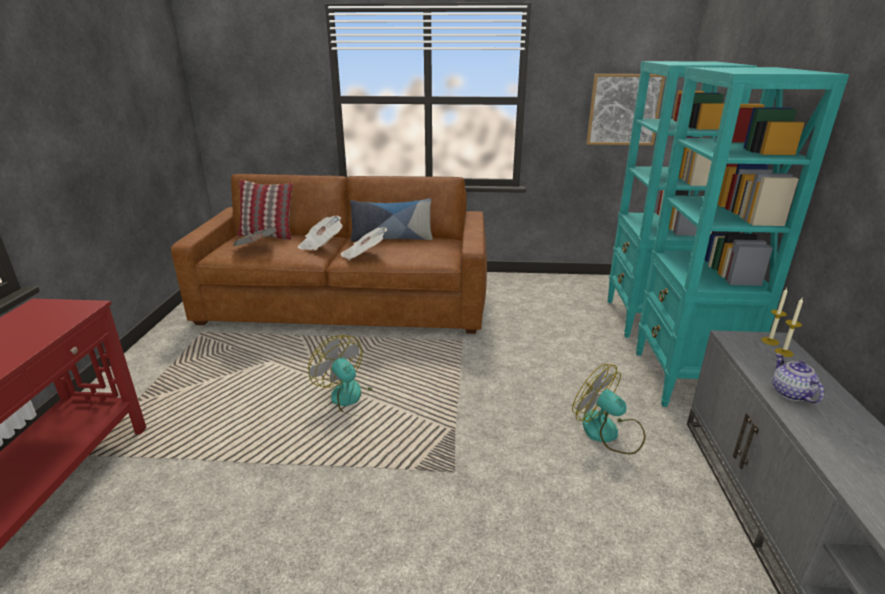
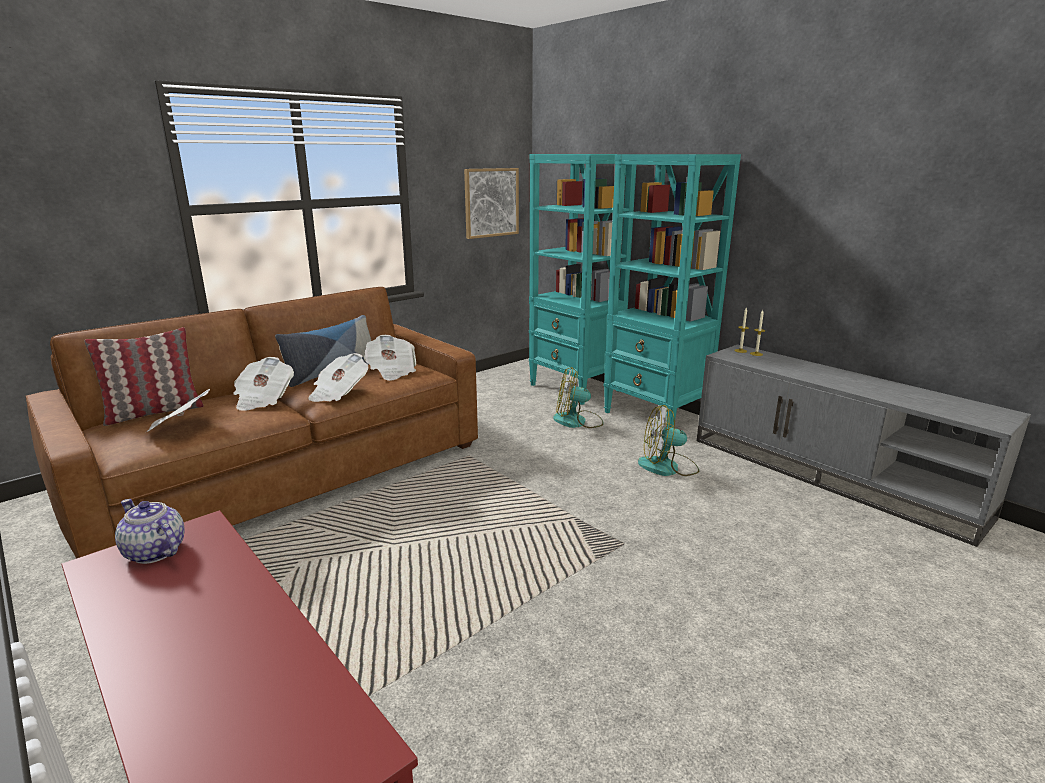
camera: 45 degrees left, 5 degrees down
fan [308,335,372,416] -> fan moved to [553,367,604,428]
teapot [772,353,824,403] -> teapot moved to [115,499,185,564]
none -> newspaper [364,335,416,381]

